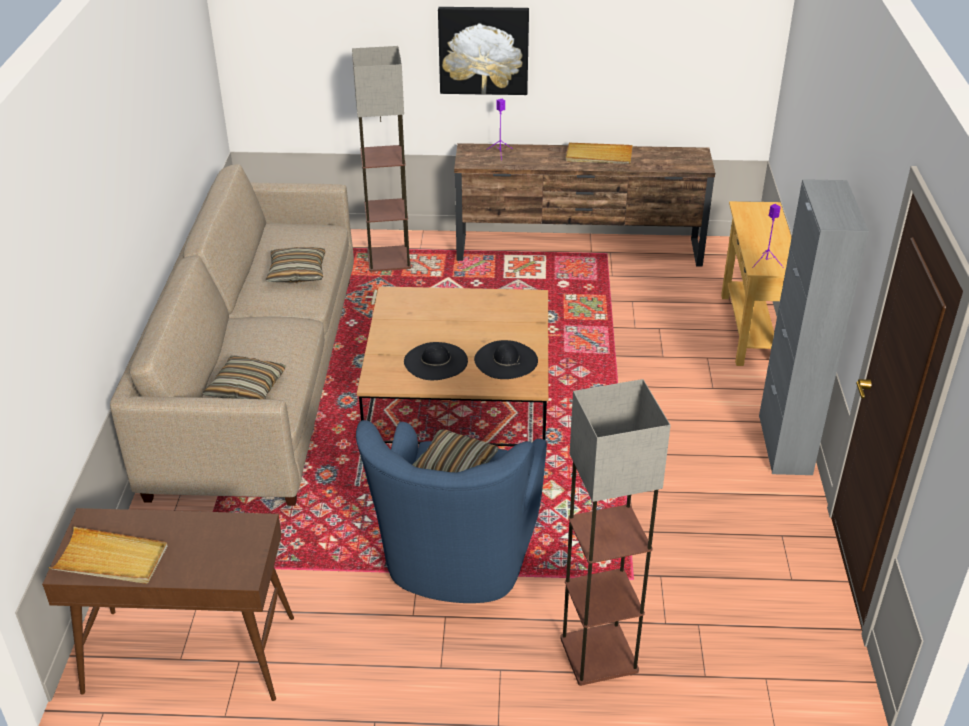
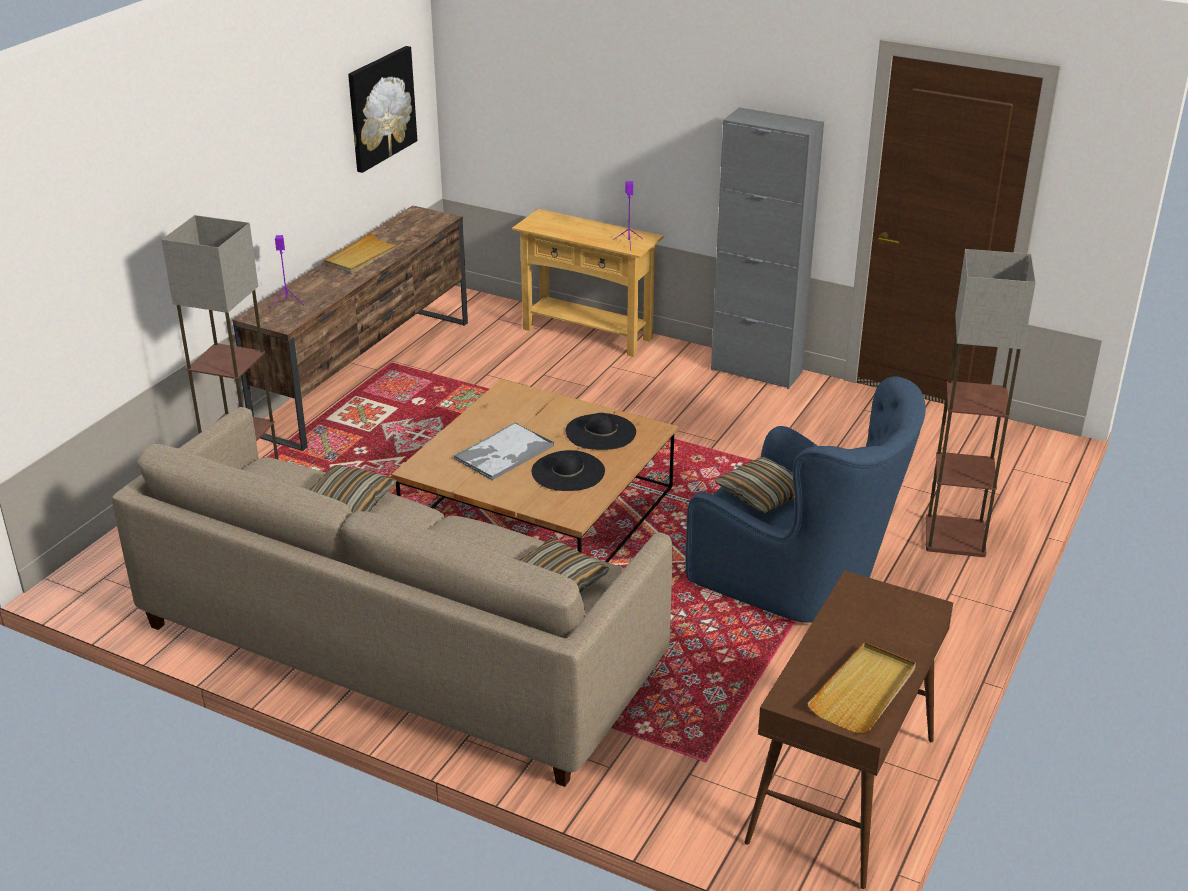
camera: 65 degrees left, 5 degrees down
picture [438,7,529,95] -> picture moved to [348,46,417,173]
none -> tray [454,422,554,481]

